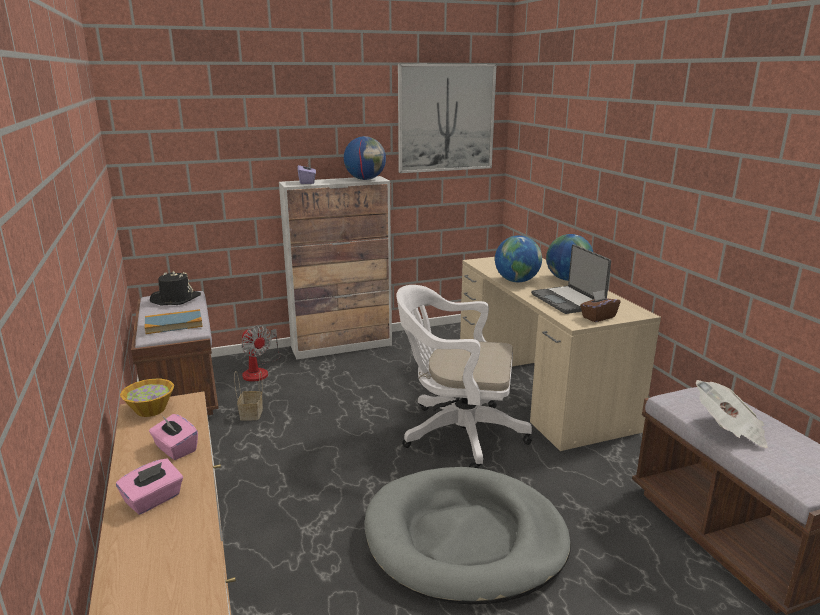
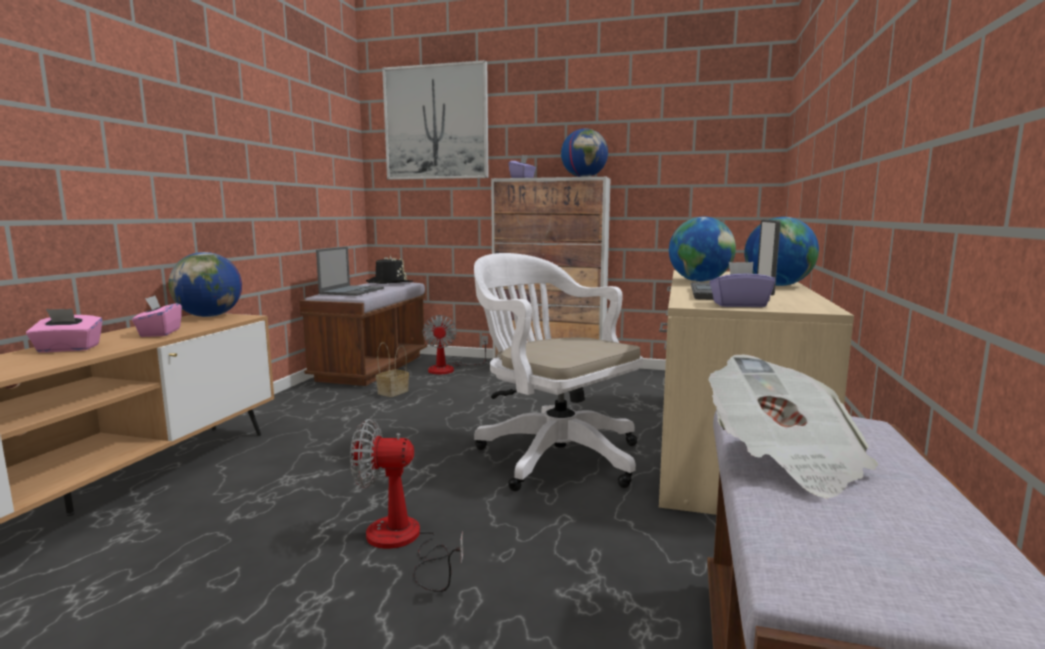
camera: 35 degrees right, 10 degrees down
bowl [120,378,174,417] -> globe [168,252,242,317]
book [145,309,203,334] -> laptop [316,247,384,296]
grey dog bed [364,467,571,605] -> fan [350,419,463,592]
picture [398,64,497,173] -> picture moved to [382,60,489,180]
brown tissue box [580,290,621,322] -> purple tissue box [710,262,775,307]

